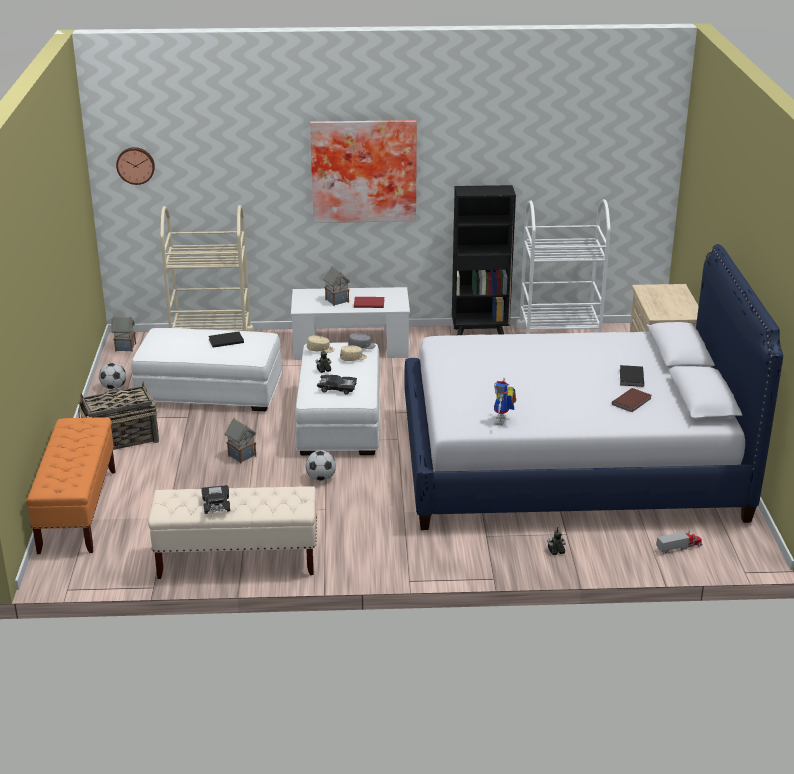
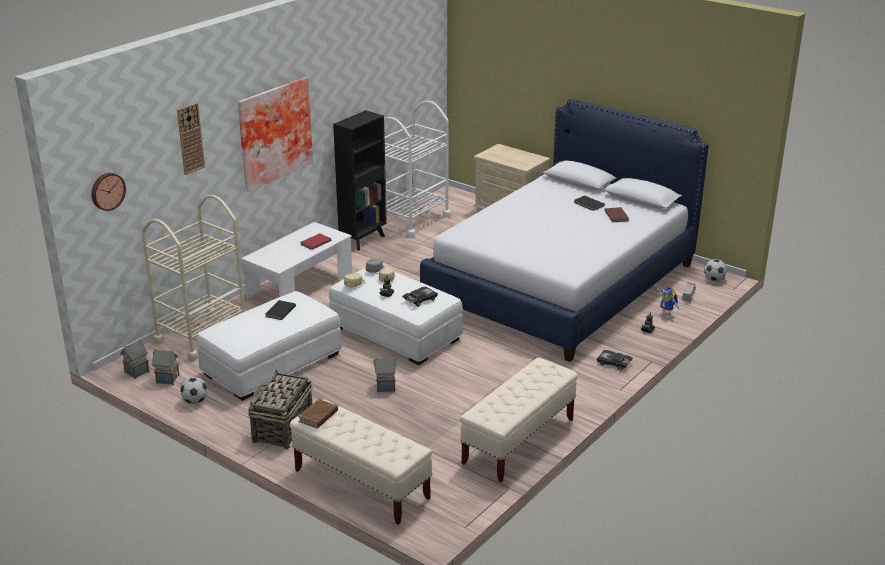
camera: 50 degrees left, 0 degrees up
orange bench [26,418,116,554] -> beige bench [290,399,432,525]
black toy car [201,485,230,514] -> black toy car moved to [597,350,633,370]
football [306,451,336,481] -> football moved to [704,259,727,281]
toy house [323,266,350,306] -> toy house moved to [152,349,180,385]
toy robot [494,378,516,425] -> toy robot moved to [657,286,680,319]
none -> wall clock [177,103,205,175]
none -> brown book [298,399,338,429]

